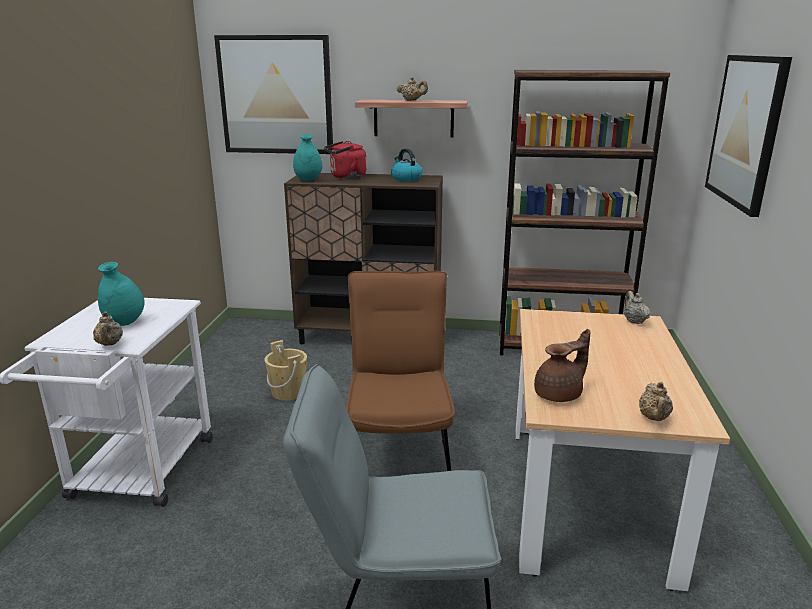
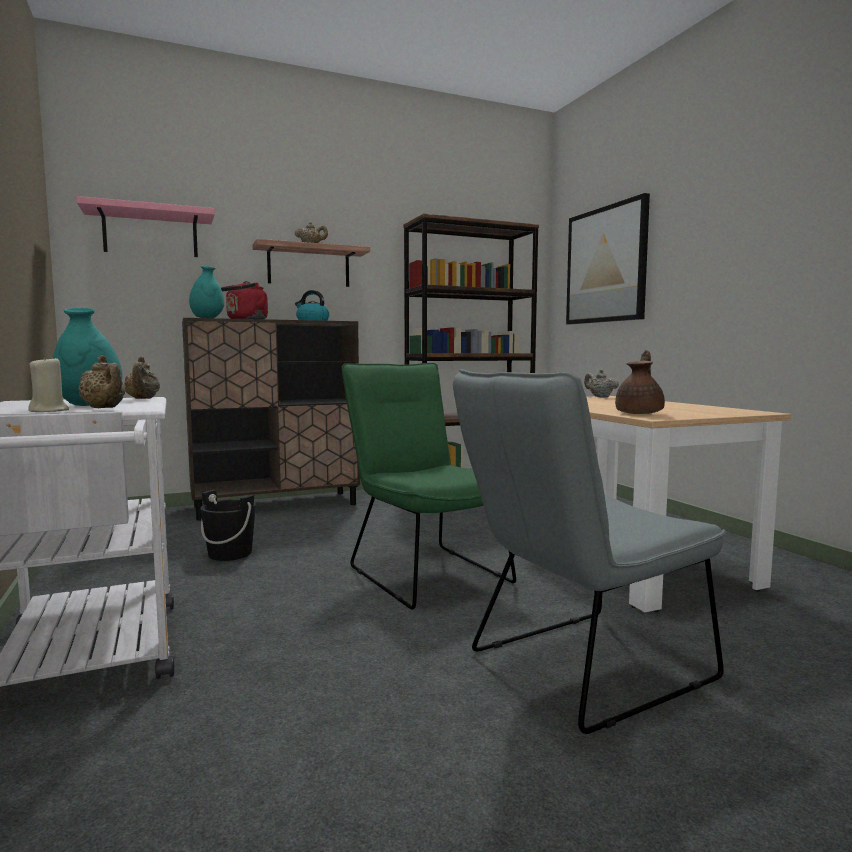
camera: 30 degrees left, 15 degrees down
picture [214,35,333,154] -> pink shelf [76,196,215,257]
beige bucket [264,340,307,401] -> black bucket [200,490,256,561]
brown chair [346,271,455,471] -> green chair [342,363,516,609]
beige teapot [639,381,673,421] -> beige teapot moved to [124,357,160,399]
none -> beige candle [28,355,69,412]

